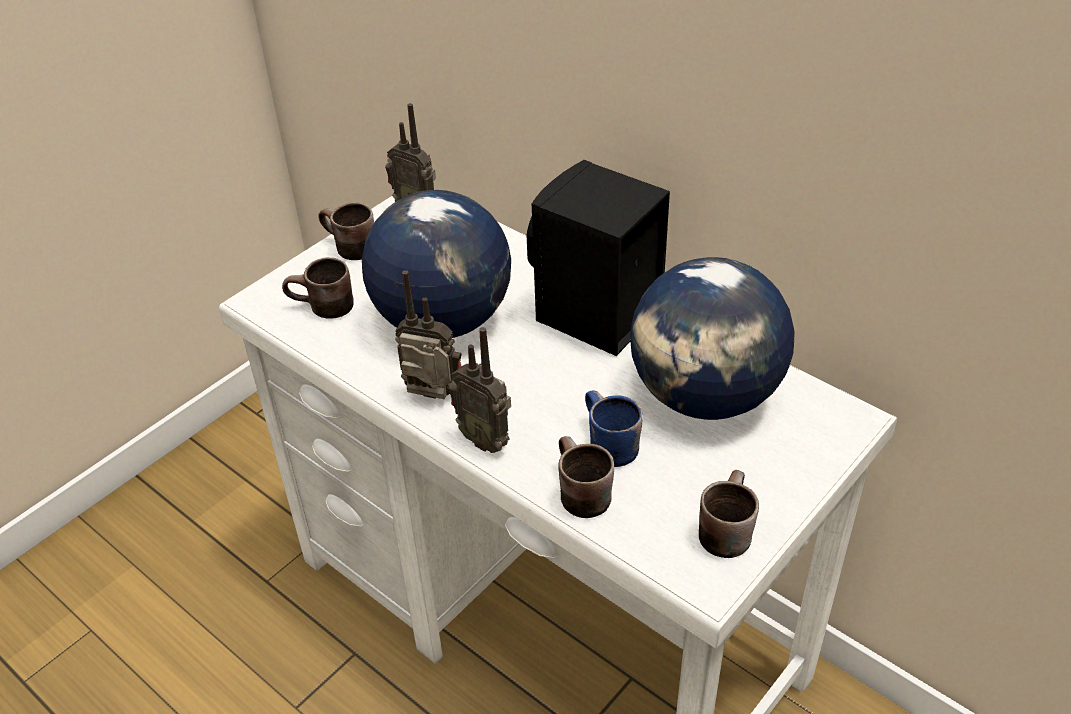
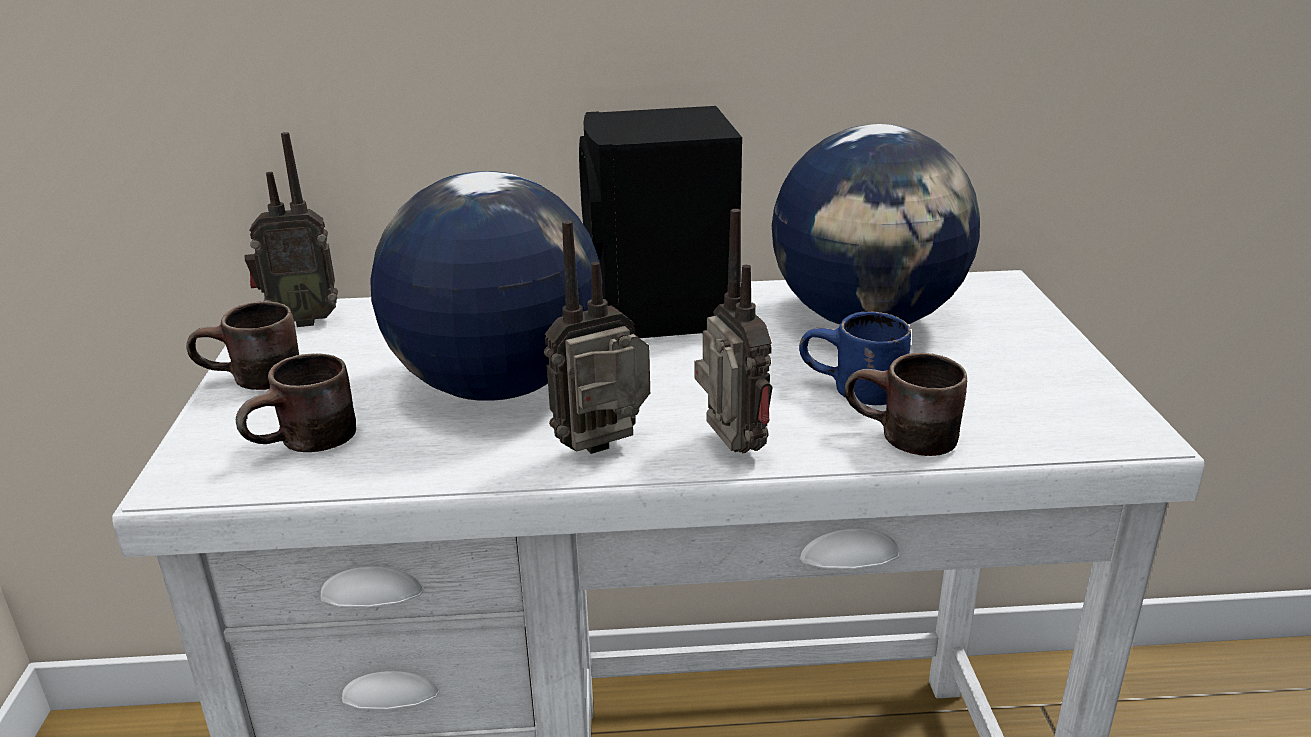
camera: 45 degrees left, 15 degrees down
radio [449,327,511,453] -> radio turned 105 degrees counterclockwise [695,209,773,453]
brown mug [699,470,759,558] -> none

